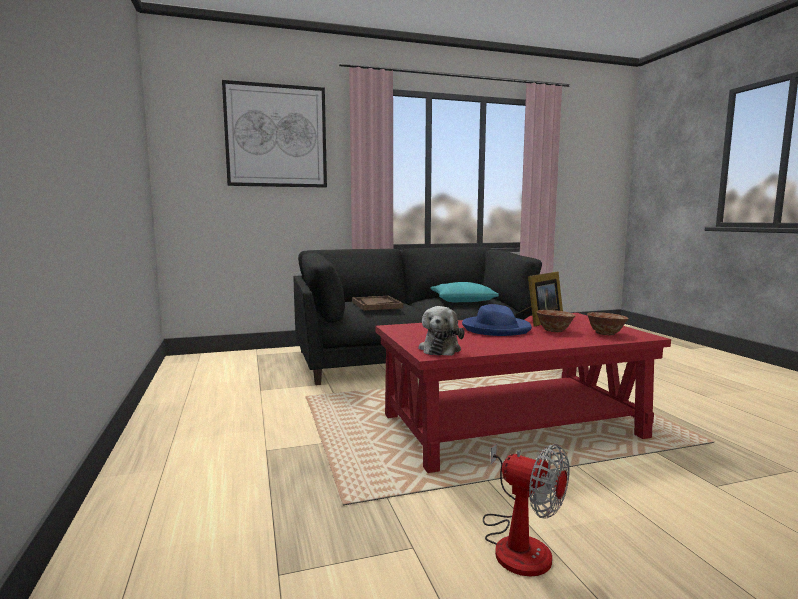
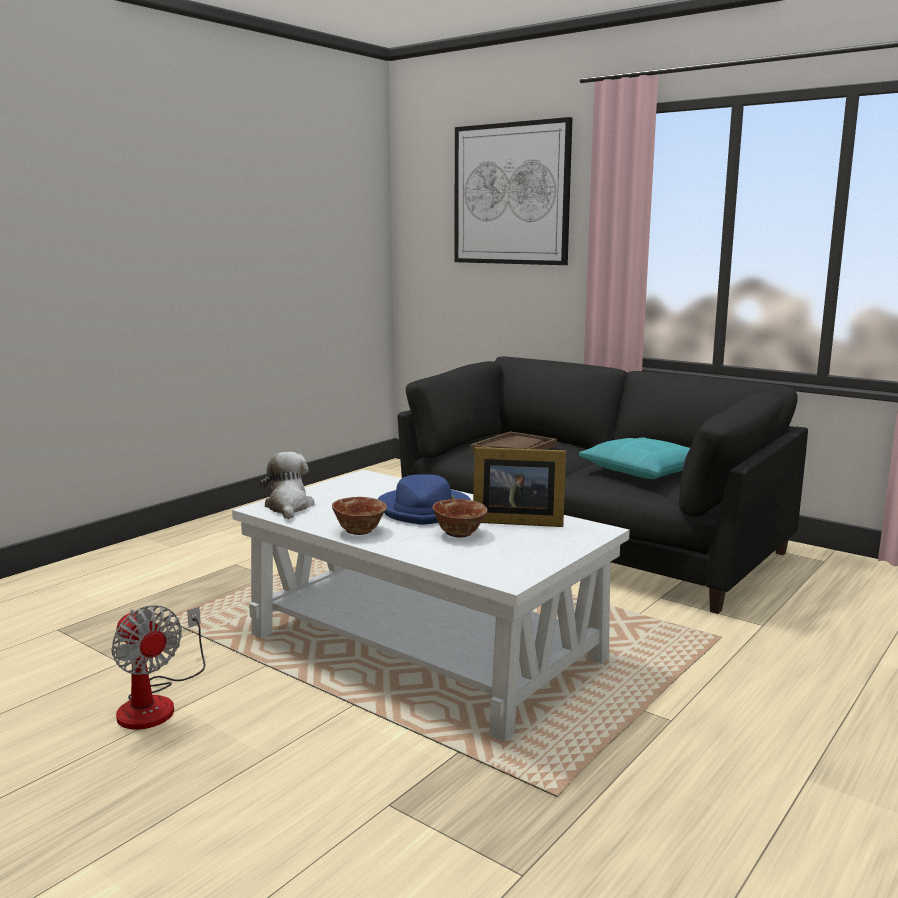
camera: 55 degrees right, 5 degrees up
red coffee table [376,313,671,473] -> white coffee table [232,469,630,742]
plush toy [419,306,465,356] -> plush toy turned 105 degrees clockwise [260,452,315,519]
fan [483,444,570,577] -> fan turned 45 degrees counterclockwise [111,605,205,730]
bowl [587,312,629,335] -> bowl moved to [332,497,387,535]

